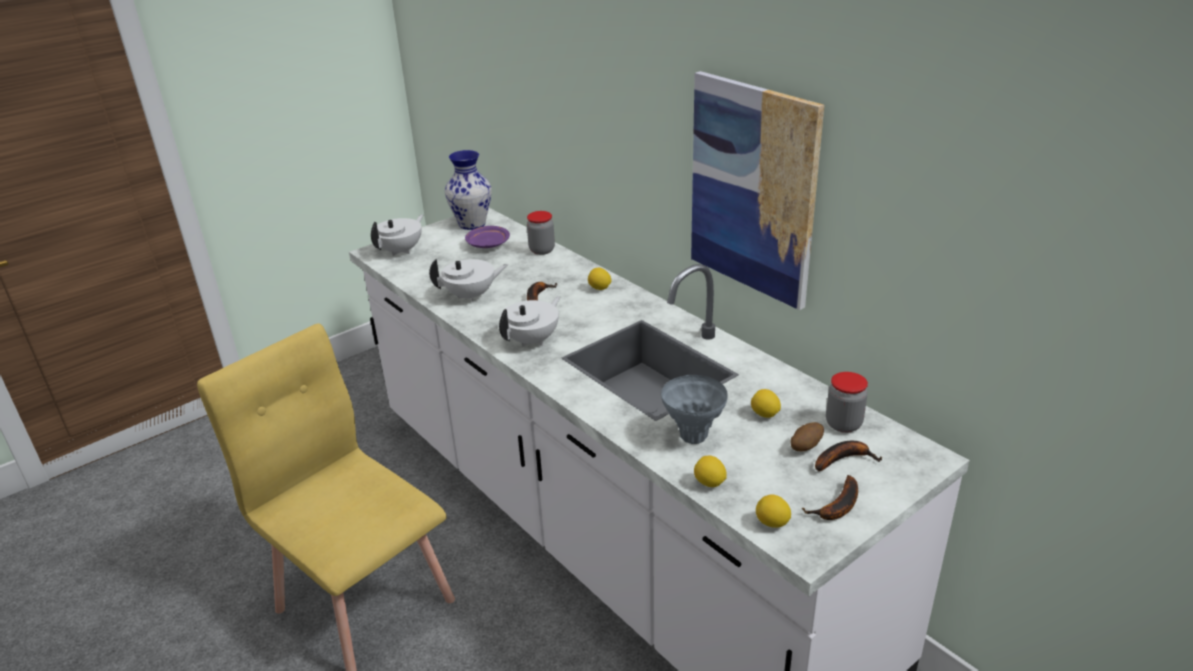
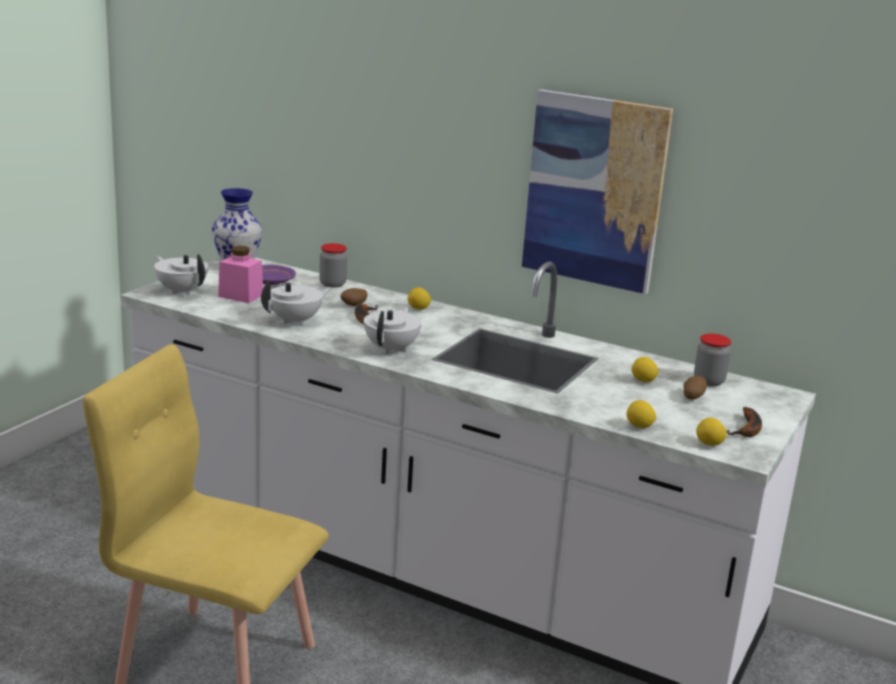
camera: 25 degrees left, 10 degrees down
white teapot [371,214,423,256] -> white teapot turned 60 degrees counterclockwise [154,254,208,295]
grey vase [661,375,728,444] -> none
banana [815,441,882,472] -> none
none -> pink jar [218,246,263,303]
none -> potato [341,288,368,306]

